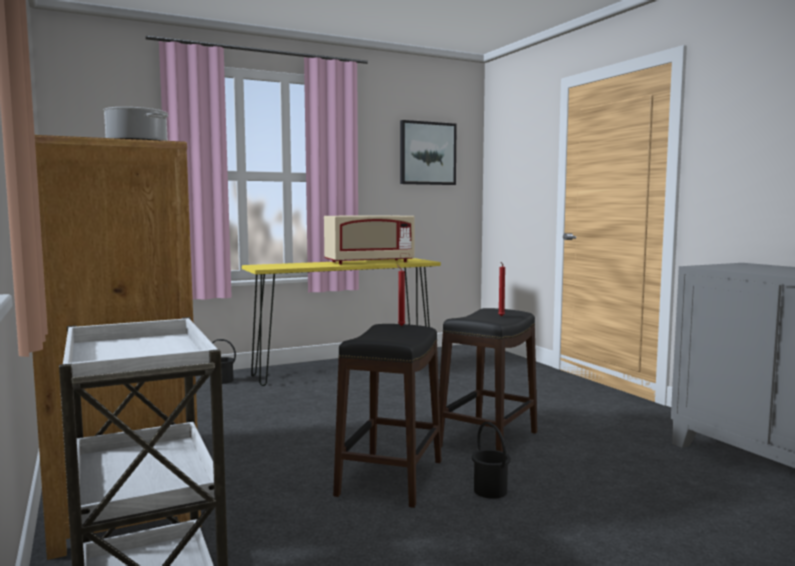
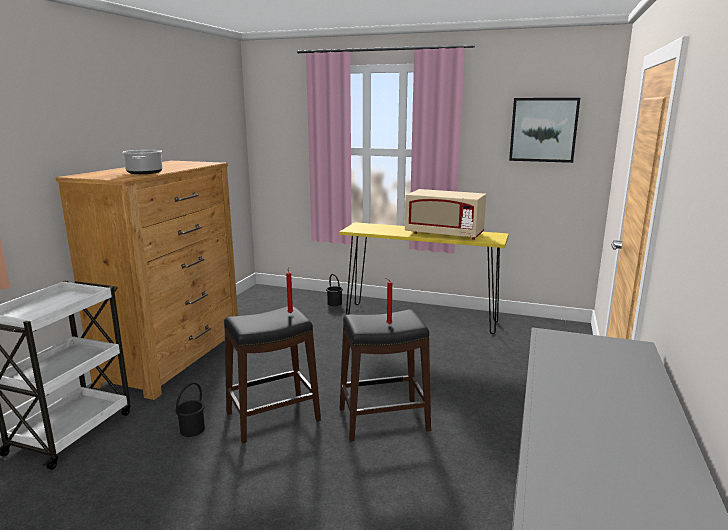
camera: 45 degrees right, 10 degrees up
black bucket [472,422,511,499] -> black bucket moved to [175,383,205,437]

